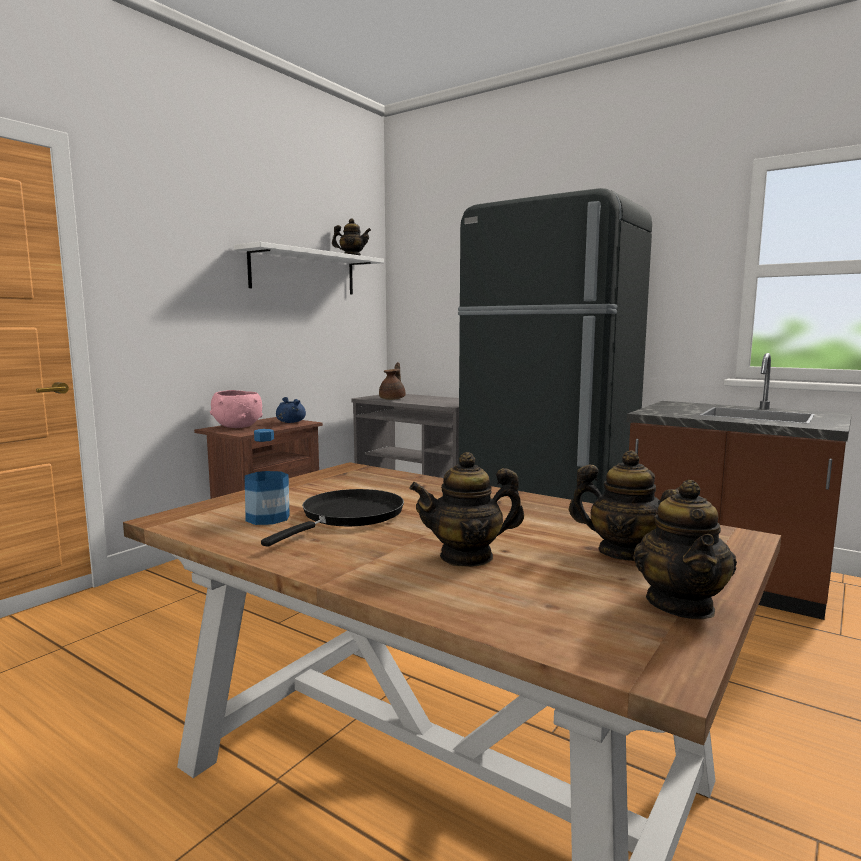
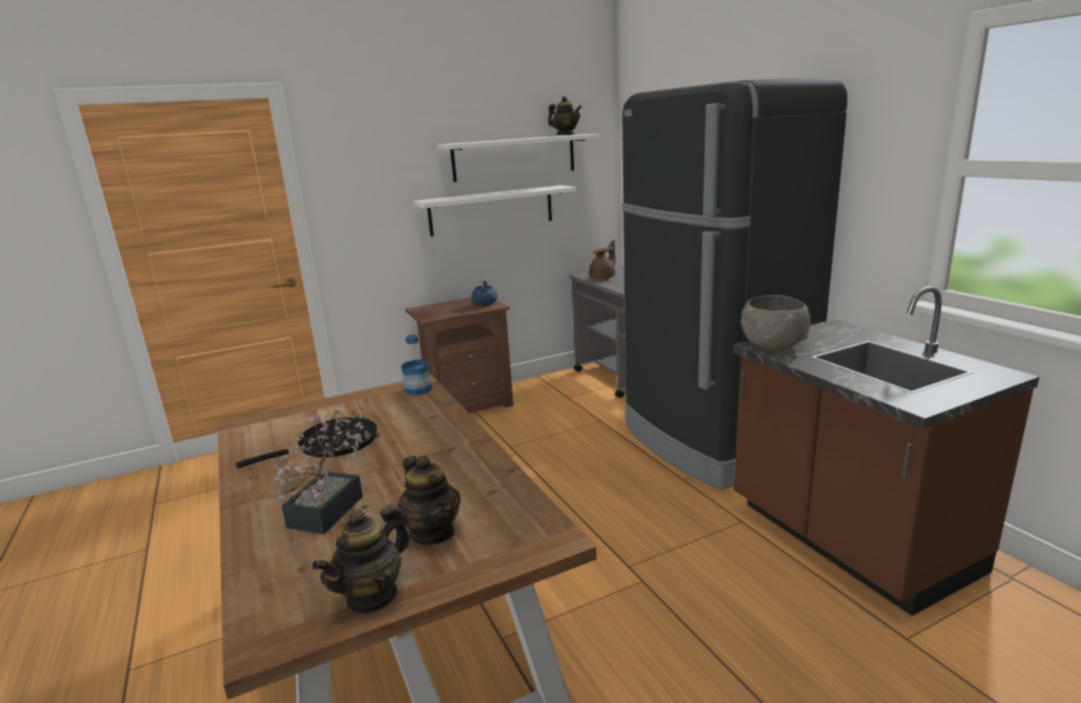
camera: 30 degrees right, 10 degrees up
pink bowl [210,390,263,428] -> none
bottle [245,429,290,525] -> bottle moved to [401,335,432,396]
teapot [409,452,524,567] -> potted plant [274,407,371,534]
none -> white shelf [413,185,576,236]
none -> grey bowl [741,295,810,350]

